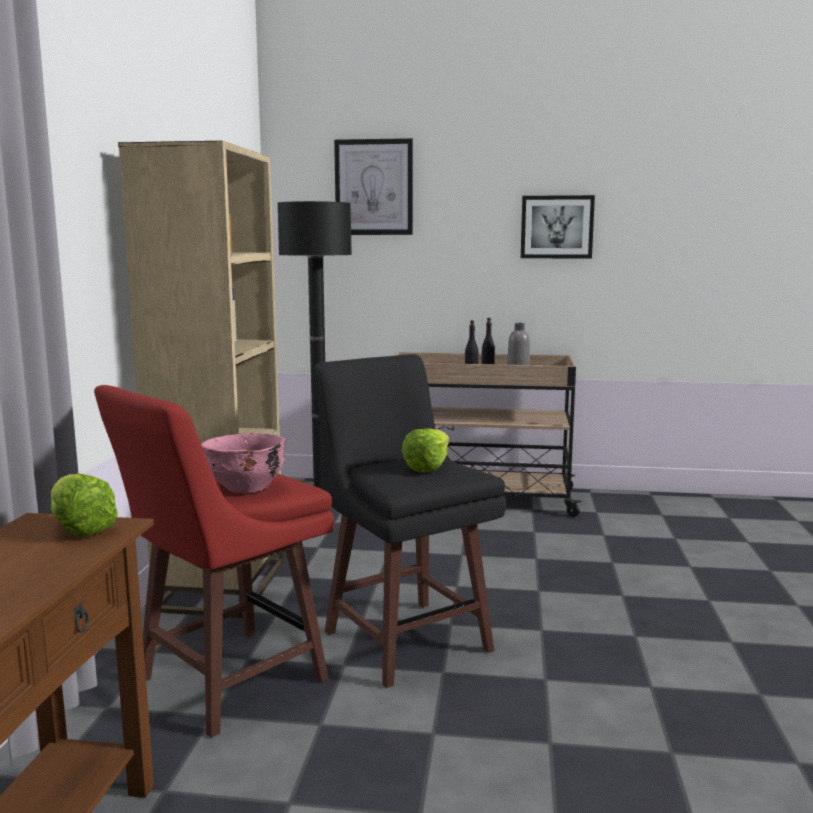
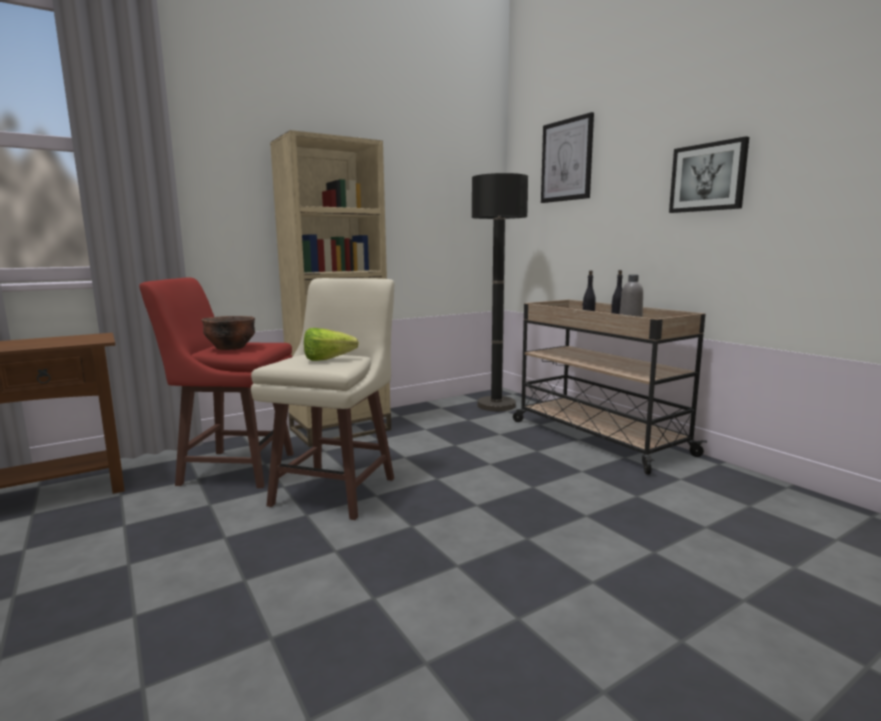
camera: 50 degrees right, 0 degrees up
lettuce [51,474,118,536] -> none
pink bowl [201,433,286,493] -> brown bowl [201,316,255,350]
black stool [313,354,506,688] -> beige stool [251,278,394,520]

